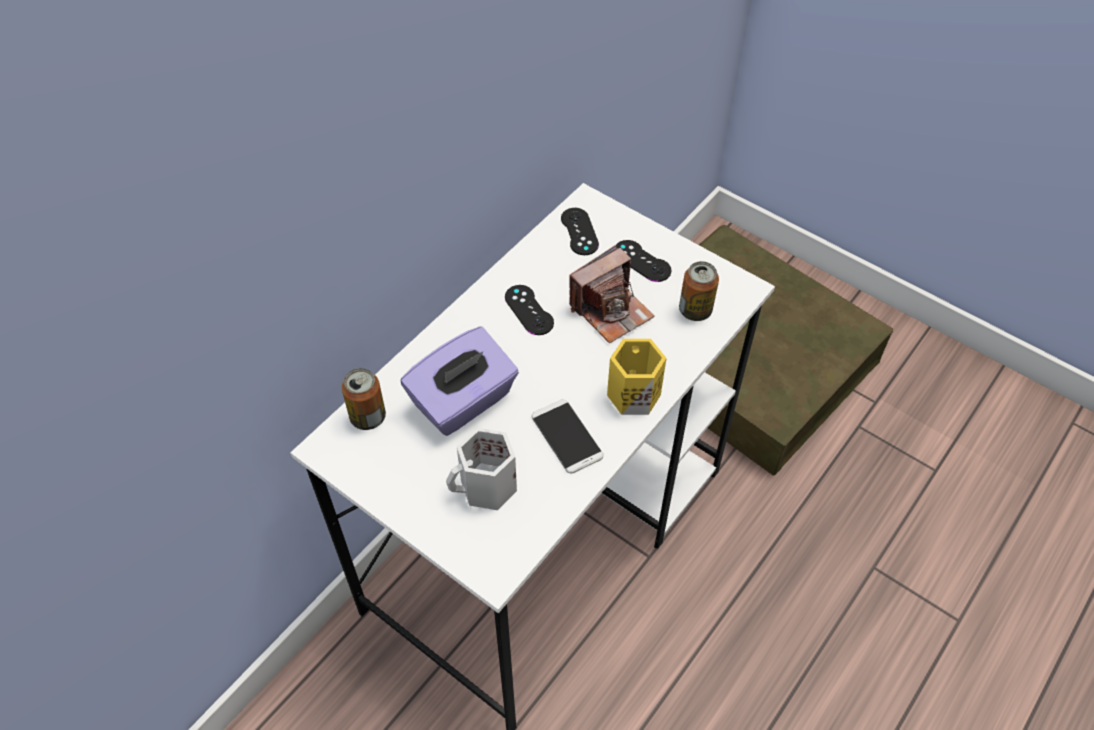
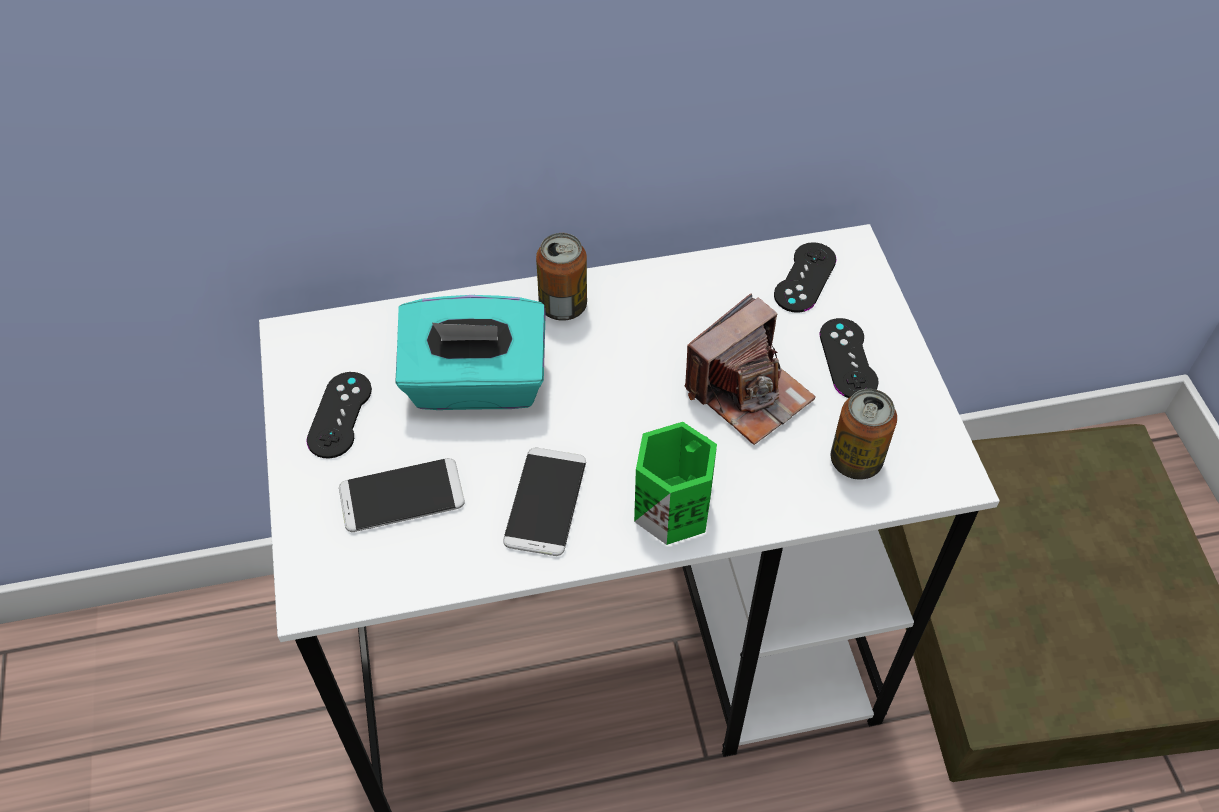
camera: 40 degrees right, 0 degrees up
can [342,368,386,430] -> can moved to [536,233,587,321]
purple tissue box [401,327,519,436] -> turquoise tissue box [395,295,546,410]
white mug [446,428,517,510] -> phone [339,458,465,532]
black game controller [505,285,554,335] -> black game controller moved to [306,372,372,459]
camera [569,245,654,343] -> camera turned 45 degrees counterclockwise [685,293,816,445]
yellow mug [607,339,666,415] -> green mug [634,422,717,545]

